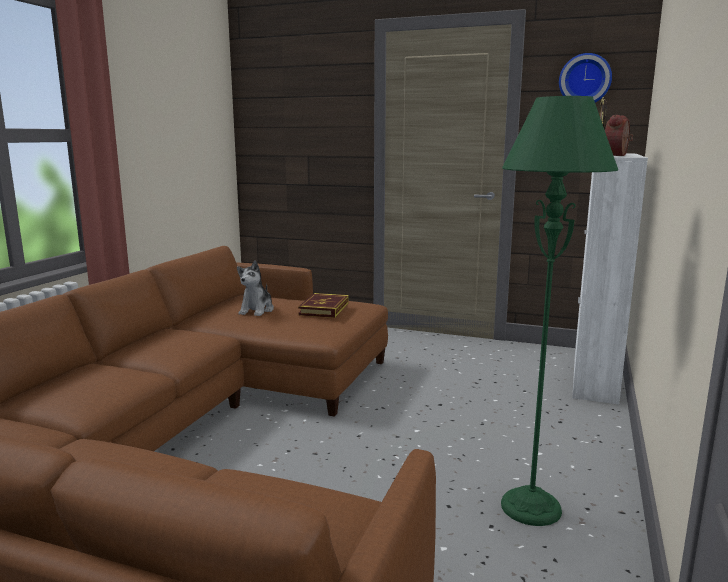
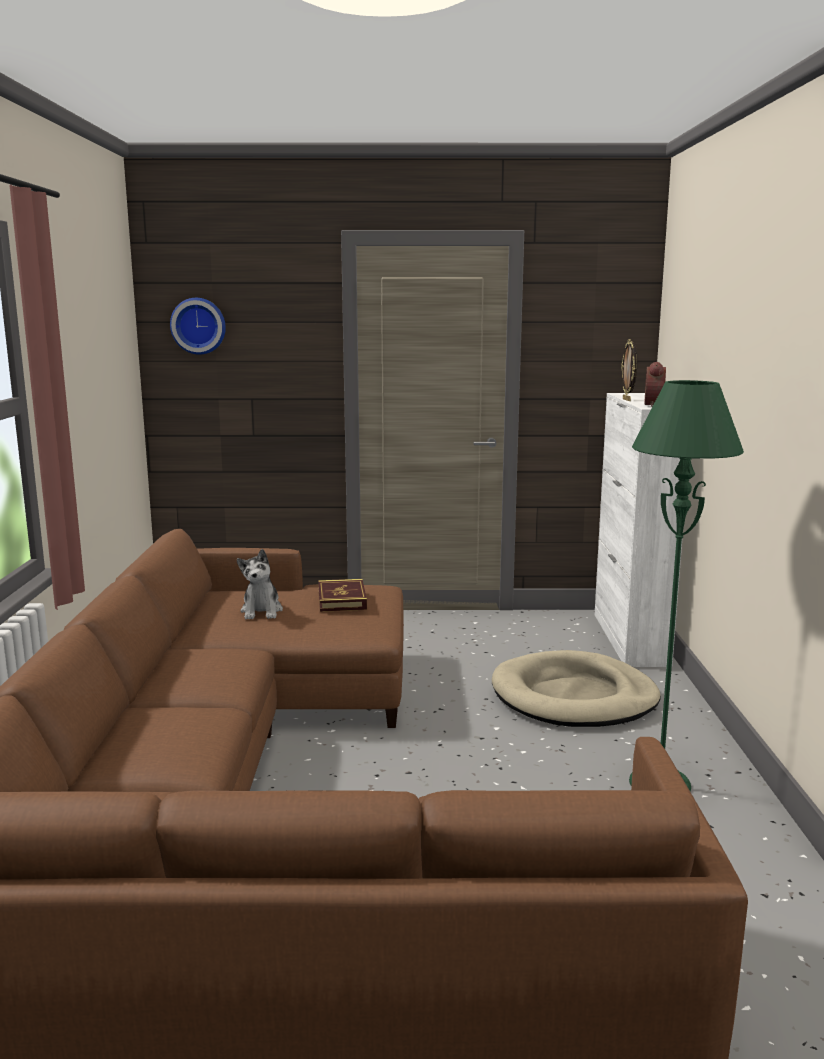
camera: 20 degrees left, 0 degrees up
wall clock [559,53,612,102] -> wall clock moved to [170,298,226,355]
none -> beige dog bed [492,650,661,727]

